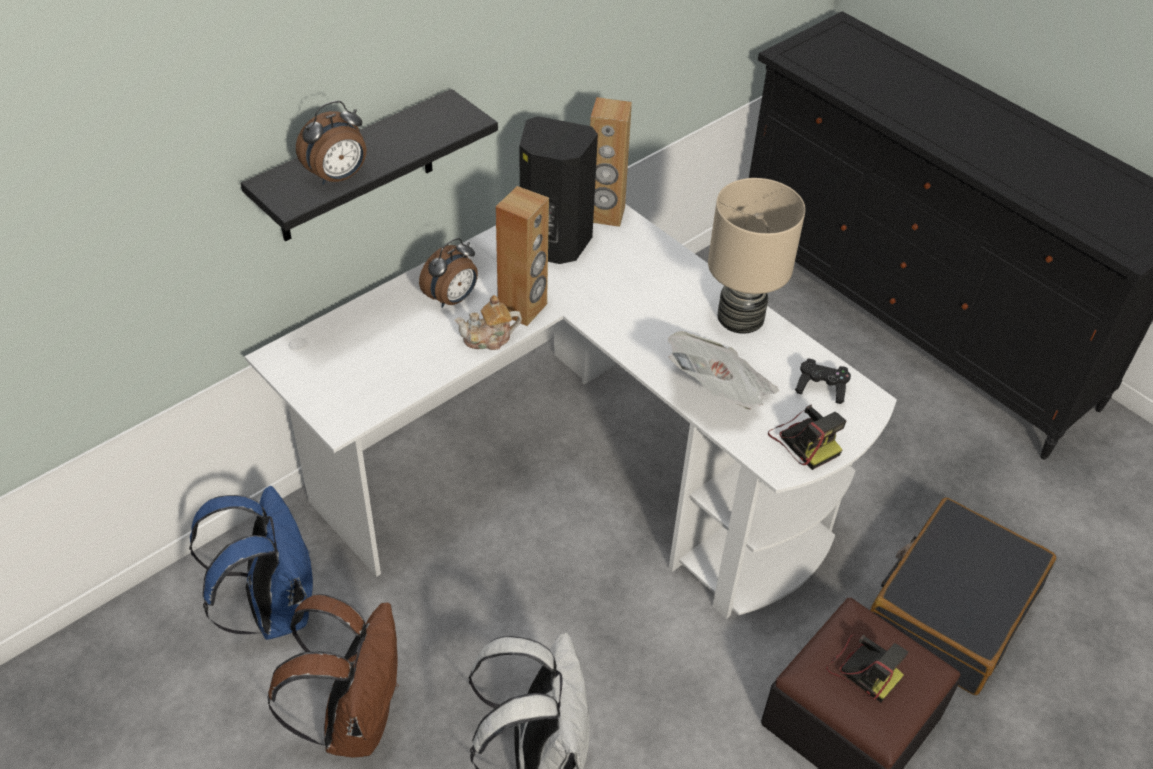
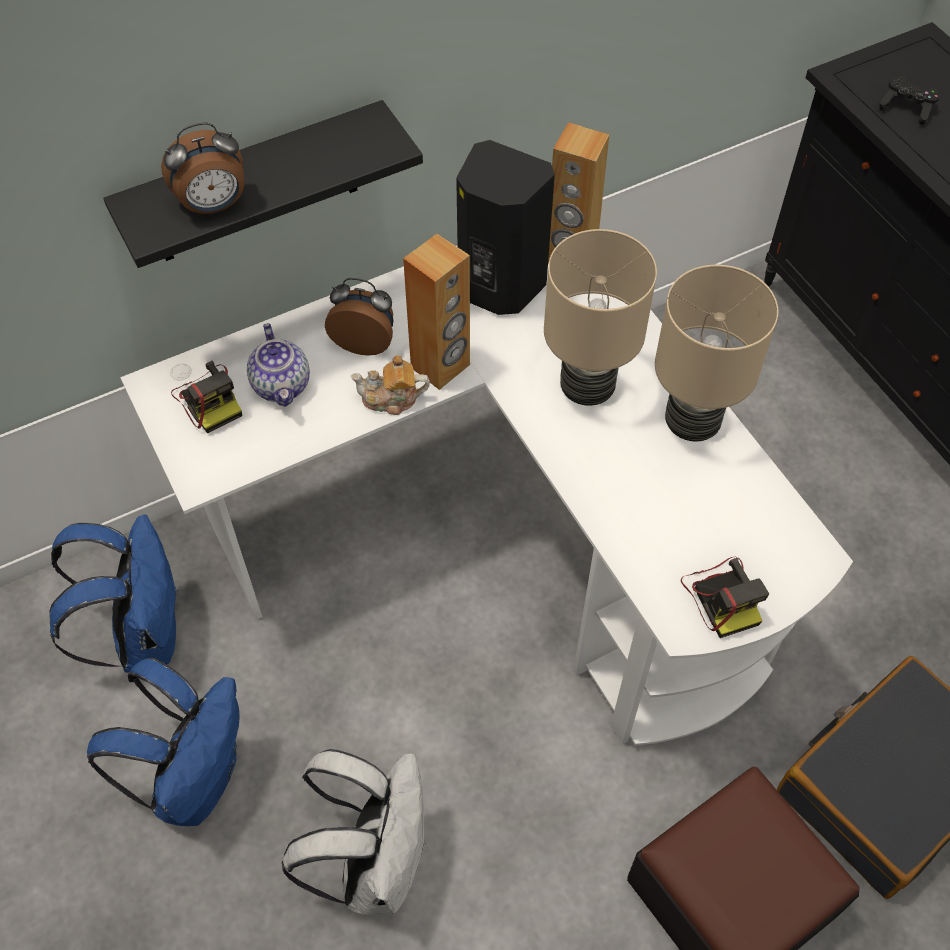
camera: 15 degrees right, 10 degrees up
brown backpack [268,594,399,758] -> blue backpack [87,658,240,826]
alarm clock [419,238,478,308] -> alarm clock turned 135 degrees counterclockwise [325,278,393,356]
newspaper [668,331,779,410] -> none
black game controller [795,359,851,404] -> black game controller moved to [878,76,940,125]
camera [826,634,908,702] -> camera moved to [171,361,242,433]
none -> teapot [247,323,310,407]
none -> beige table lamp [544,229,657,406]

